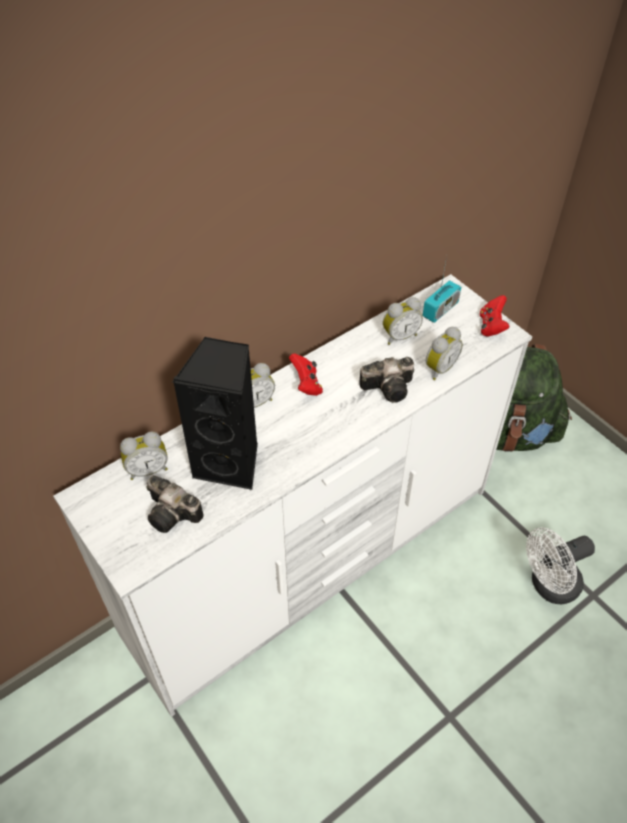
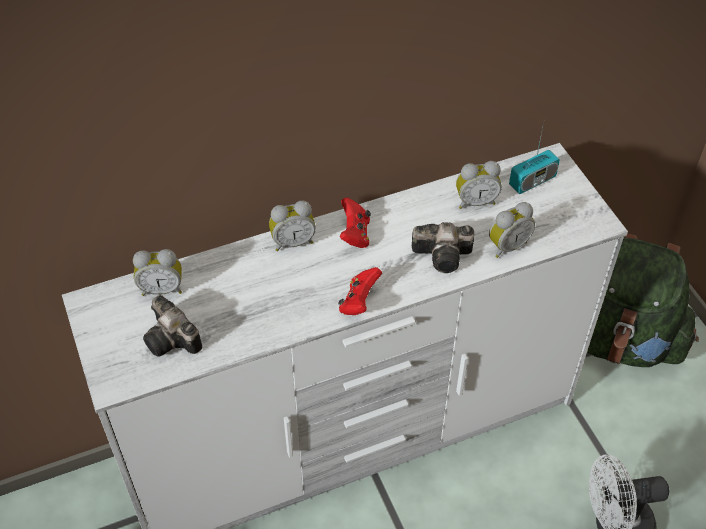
camera: 15 degrees right, 0 degrees up
black speaker [172,337,258,490] -> none
red game controller [480,295,510,337] -> red game controller moved to [338,267,382,315]

